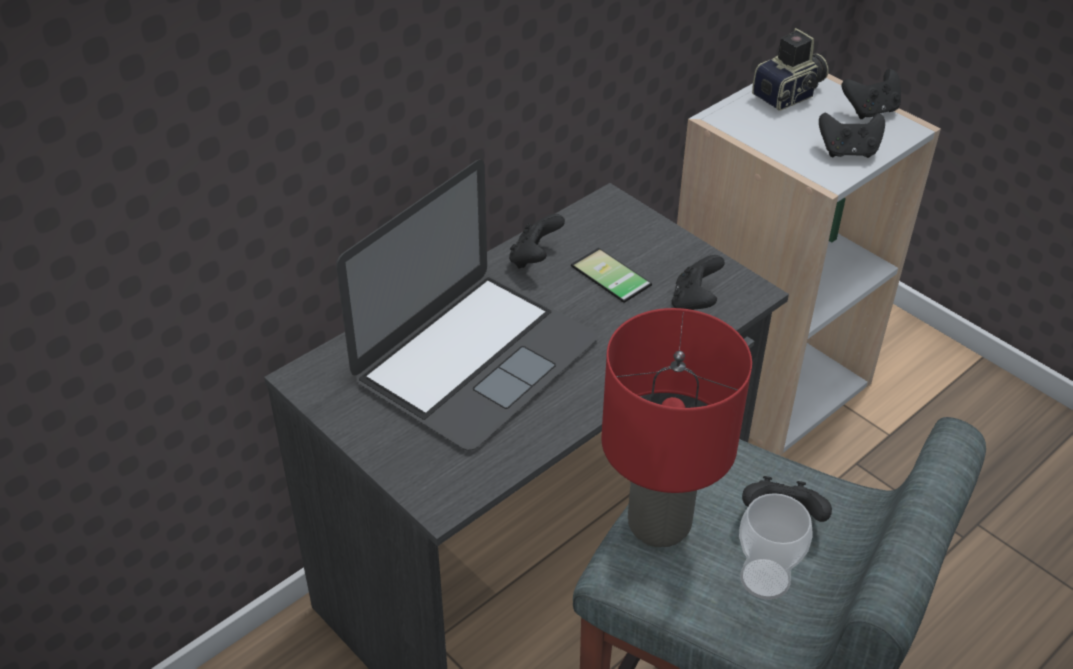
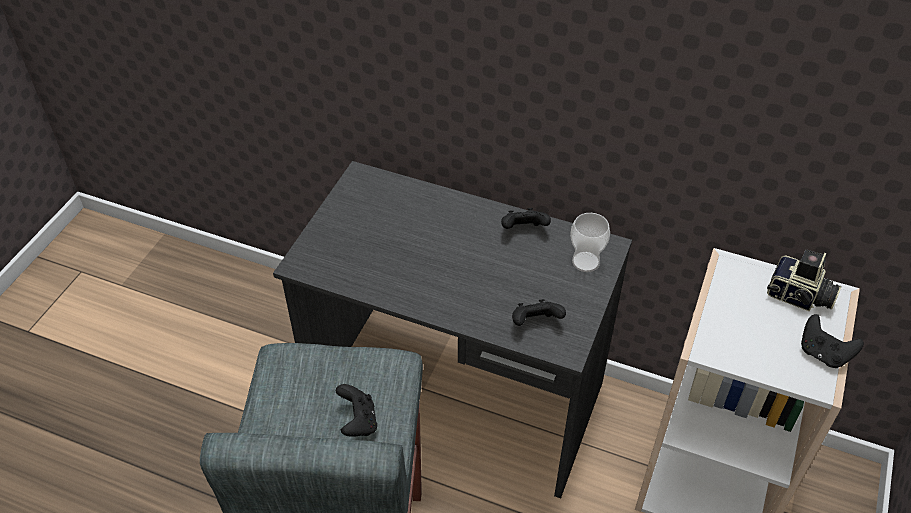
camera: 65 degrees right, 5 degrees up
laptop [336,160,598,451] -> none
phone [571,248,652,303] -> none
red table lamp [601,308,752,547] -> none
cup [739,493,813,600] -> cup moved to [570,213,610,272]
black game controller [819,113,885,158] -> none

